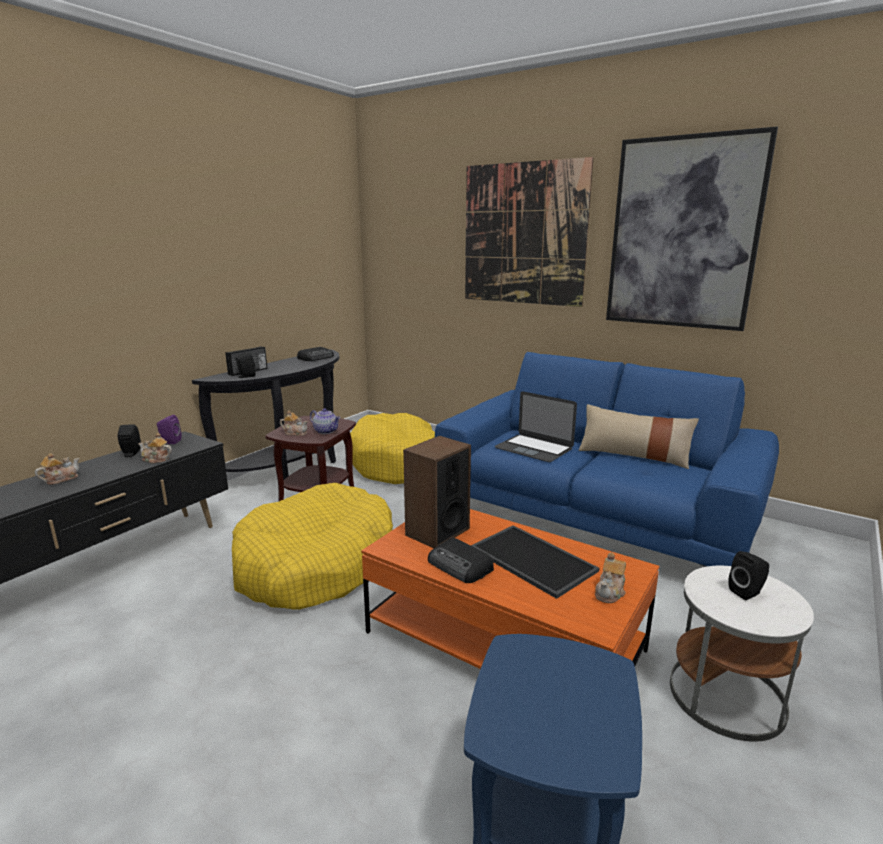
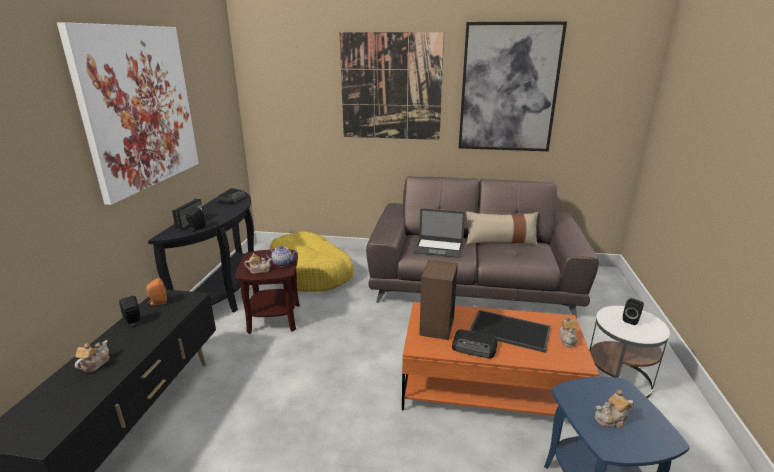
camera: 25 degrees left, 5 degrees up
teapot [138,433,172,464] -> teapot moved to [595,390,634,428]
purple speaker [157,415,182,444] -> orange speaker [146,278,167,305]
yellow dog bed [232,483,393,610] -> none
blue sofa [435,352,779,567] -> brown sofa [366,176,599,318]
none -> picture [57,22,199,205]

